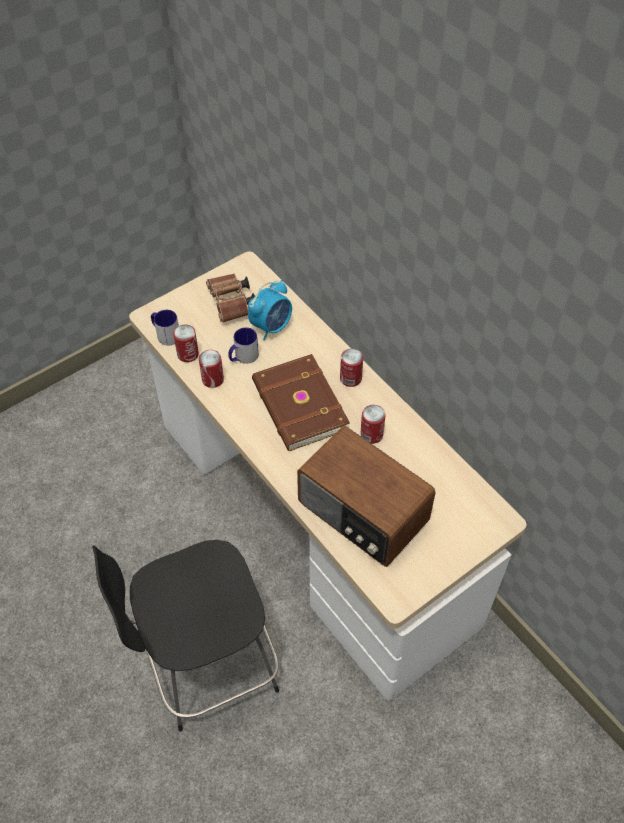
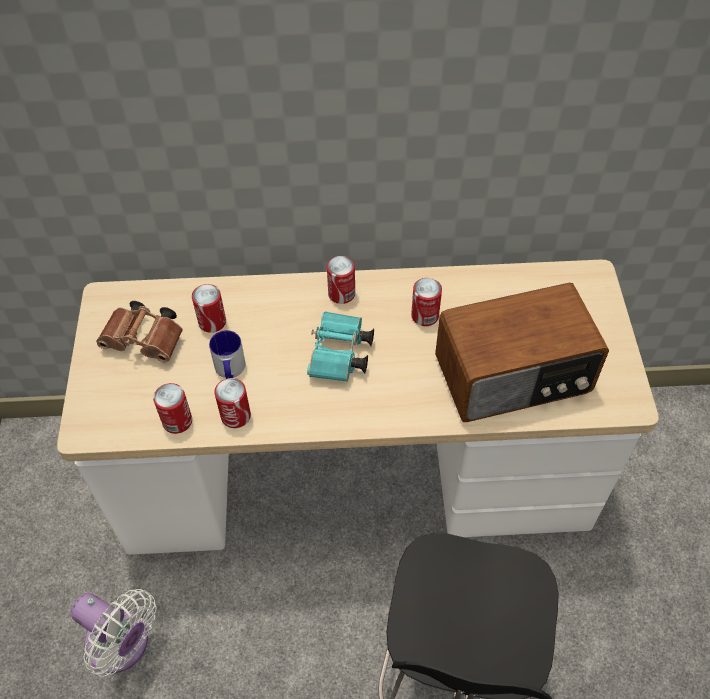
camera: 55 degrees left, 0 degrees up
mug [151,310,179,346] -> none
alarm clock [248,280,292,341] -> can [192,284,226,333]
brown book [252,354,350,451] -> turquoise binoculars [307,312,374,382]
none -> white fan [71,589,157,677]

